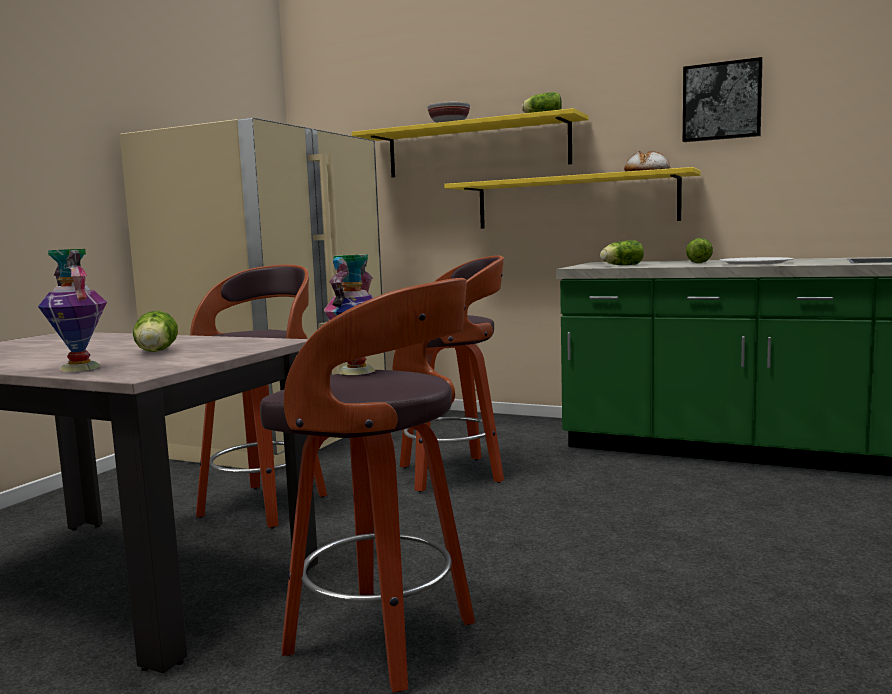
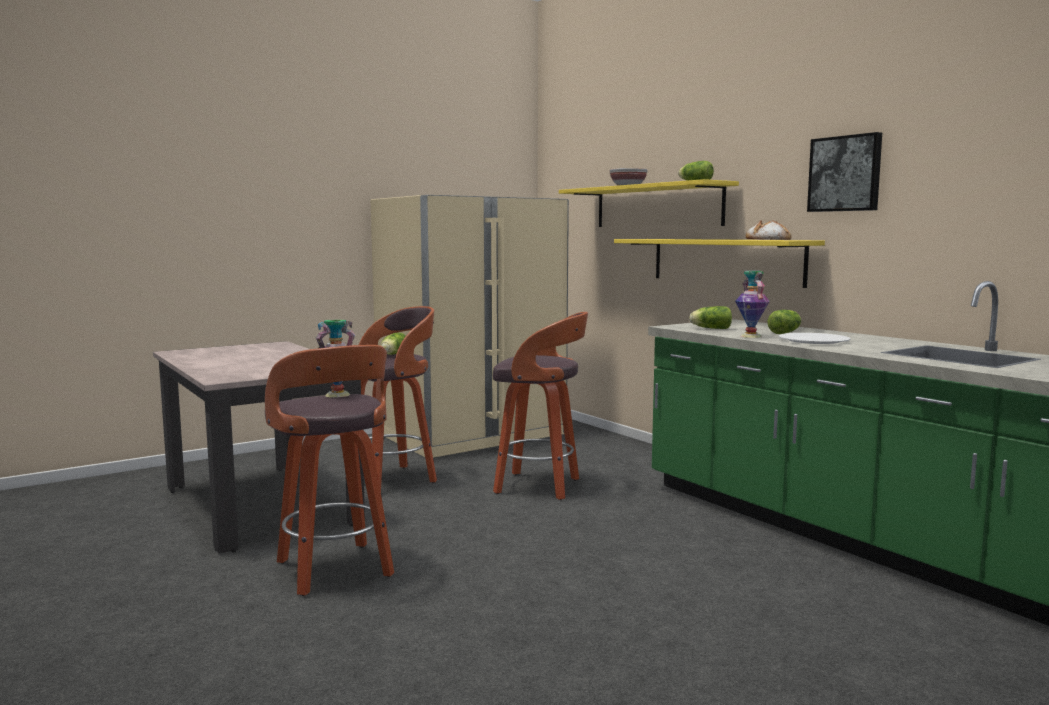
camera: 30 degrees right, 0 degrees up
vase [38,249,107,372] -> vase moved to [735,271,770,338]
lettuce [133,311,178,352] -> lettuce moved to [381,333,406,355]

